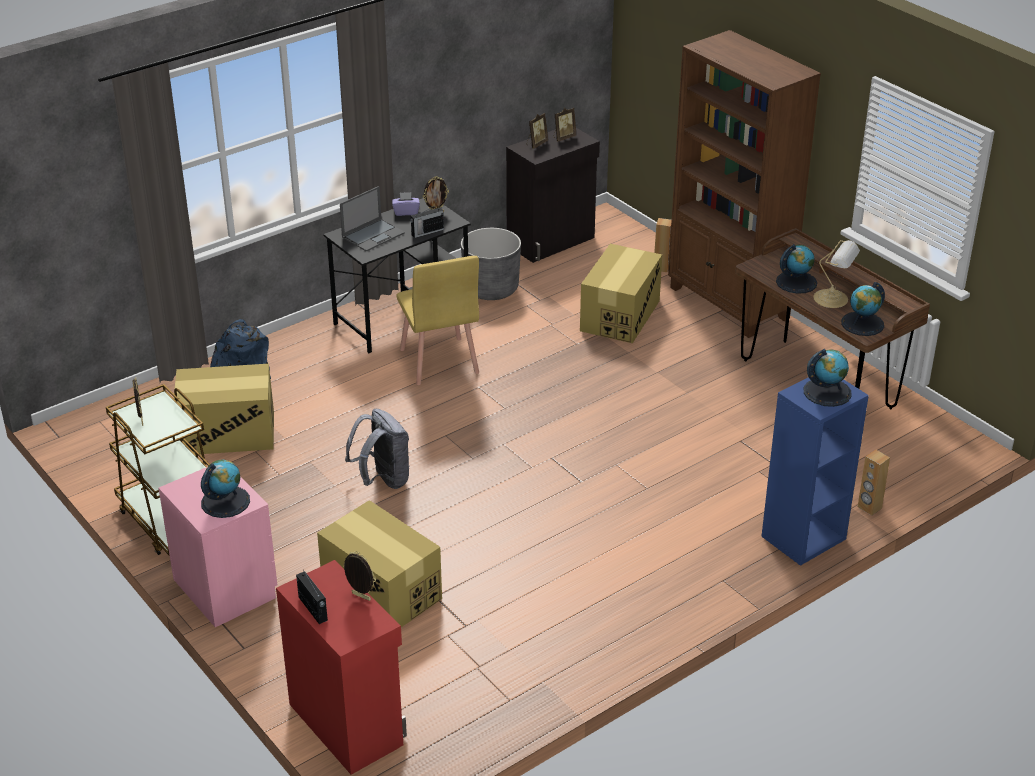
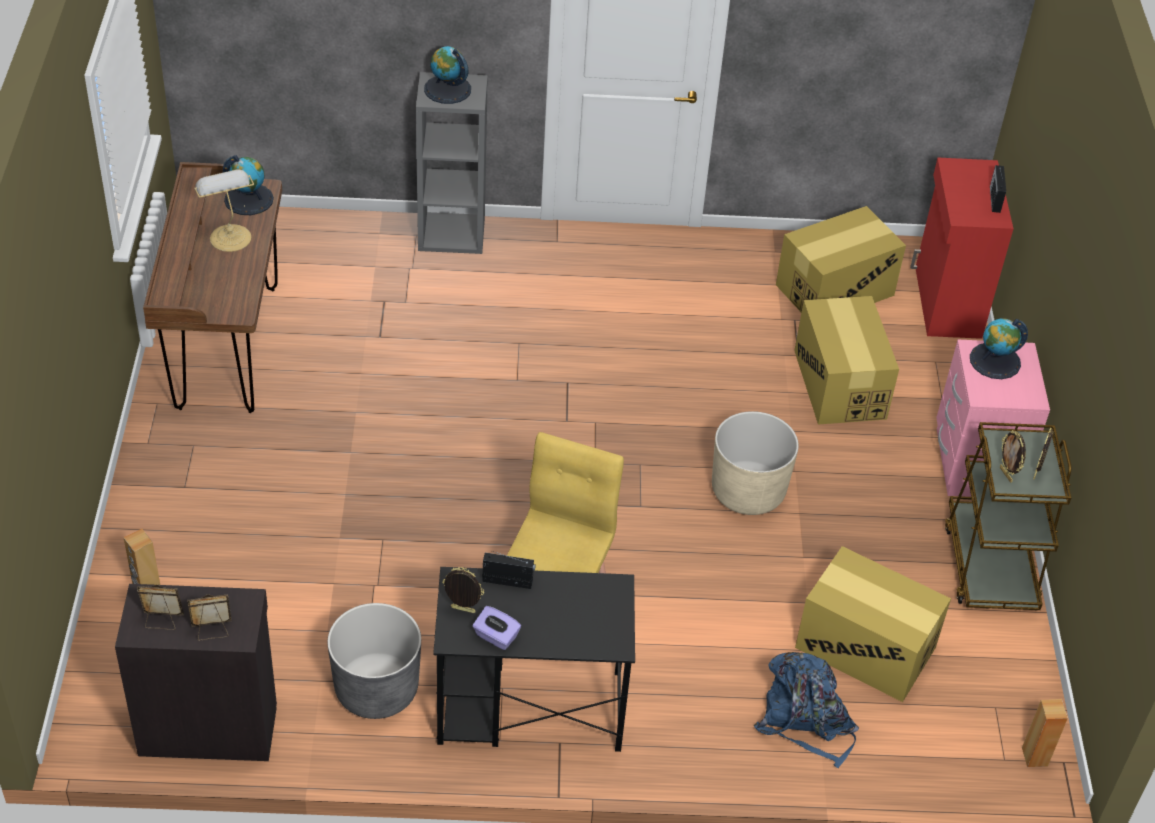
camera: 145 degrees left, 10 degrees up
laptop [340,186,405,252] -> none
picture frame [343,551,376,601] -> picture frame moved to [1000,430,1026,483]
grey backpack [345,409,410,489] -> beige planter [712,411,799,515]
cardboard box [580,244,662,343] -> cardboard box moved to [776,206,906,312]
brown bookcase [668,30,821,338] -> none
blue bookcase [761,377,869,566] -> grey bookcase [416,72,488,254]
globe [776,244,817,294] -> none
brown speaker [858,450,890,515] -> brown speaker moved to [1022,699,1068,767]

